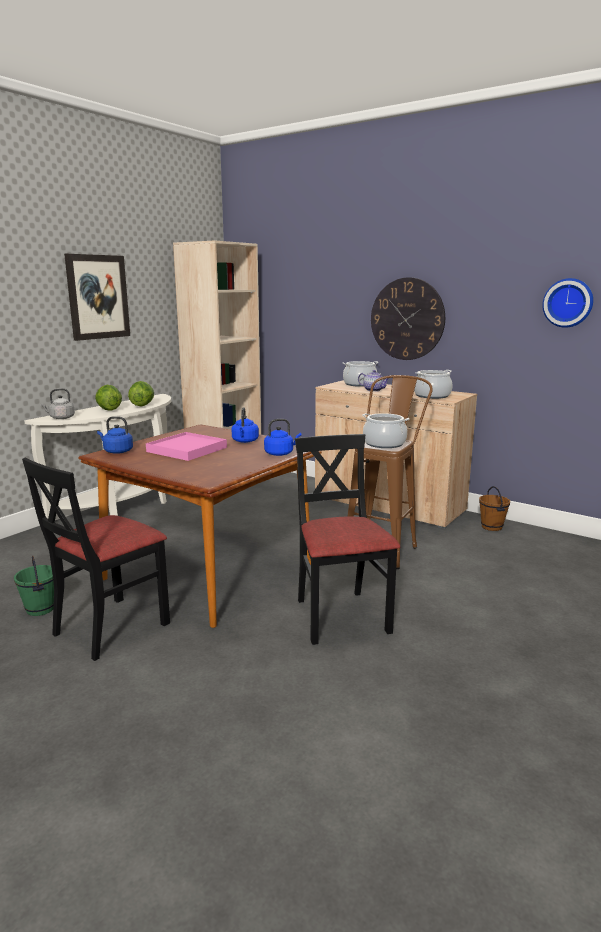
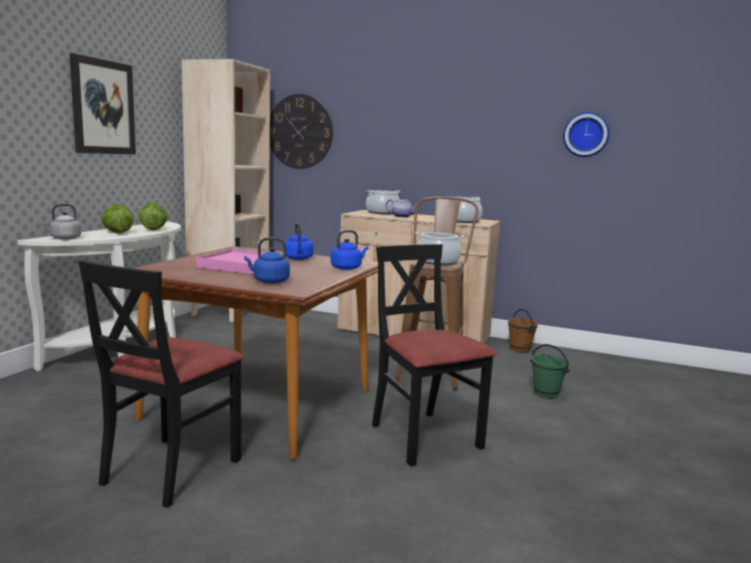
camera: 15 degrees left, 5 degrees down
green bucket [14,556,54,616] -> green bucket moved to [530,344,570,398]
blue kettle [97,416,133,454] -> blue kettle moved to [244,237,290,283]
wall clock [371,277,445,360] -> wall clock moved to [270,94,333,169]

